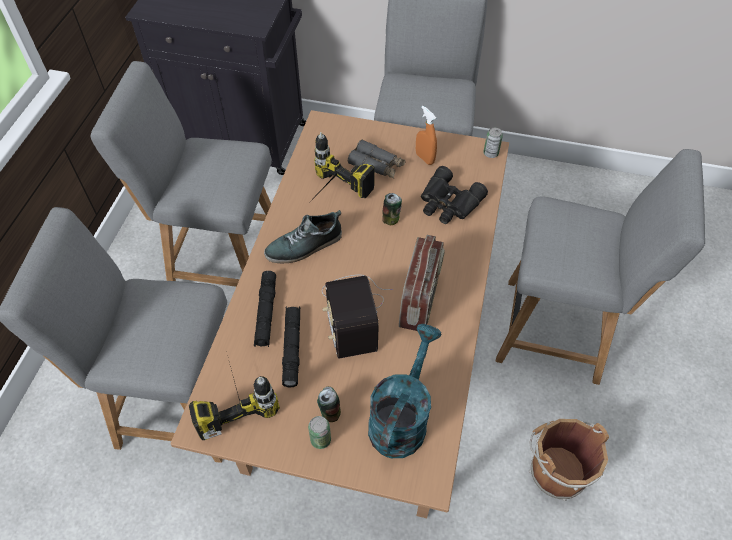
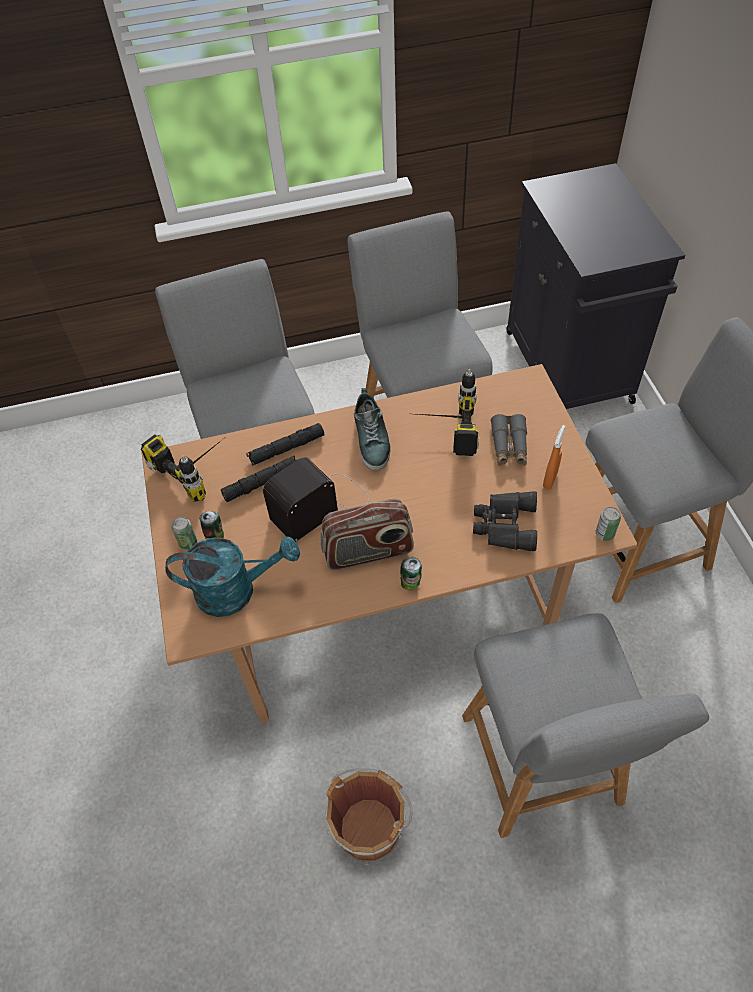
camera: 65 degrees right, 0 degrees up
shoe [264,210,342,263] -> shoe turned 135 degrees counterclockwise [354,388,391,471]
can [382,193,402,225] -> can moved to [400,557,422,590]

